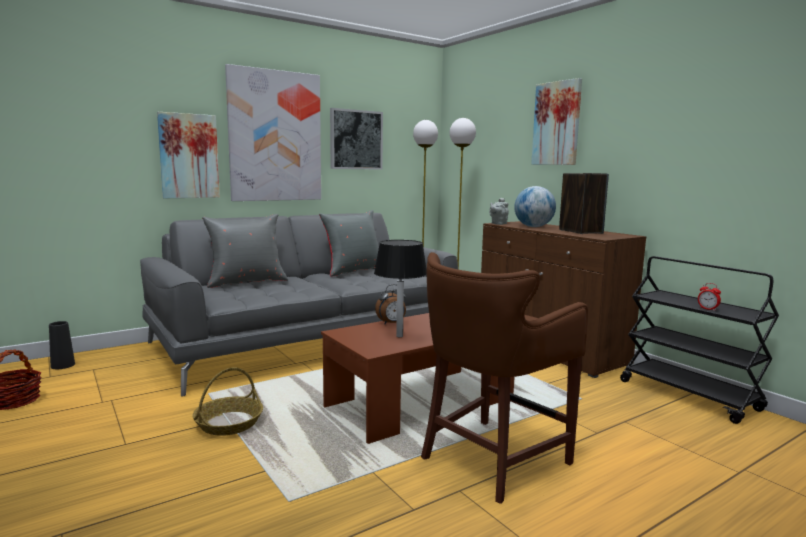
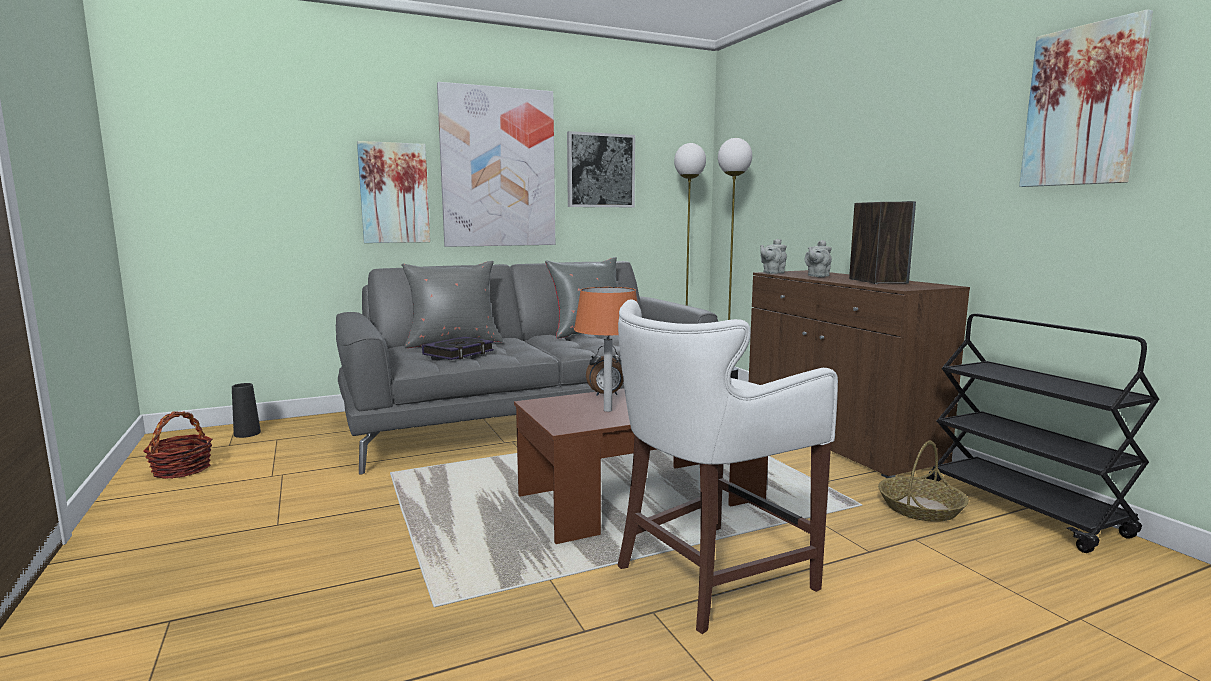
camera: 10 degrees right, 0 degrees up
basket [192,367,263,436] -> basket moved to [878,441,969,522]
black table lamp [374,240,427,337] -> orange table lamp [574,287,638,412]
brown stool [421,252,588,504] -> white stool [617,299,838,634]
globe [514,186,556,227] -> grey teapot [805,240,832,277]
picture [531,78,582,165] -> picture moved to [1019,9,1153,187]
alarm clock [698,283,721,311] -> none
none -> book [422,336,494,360]

